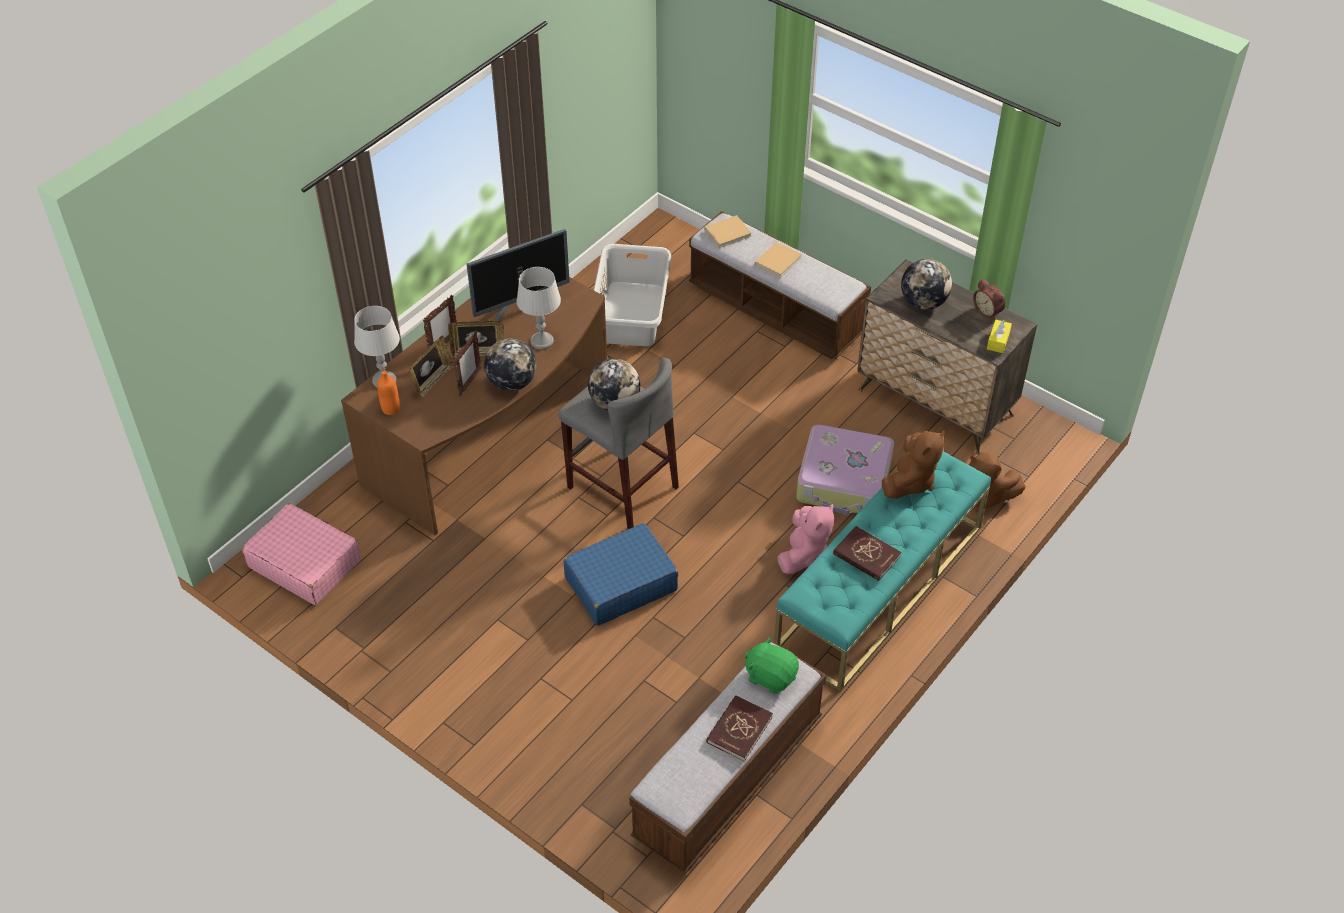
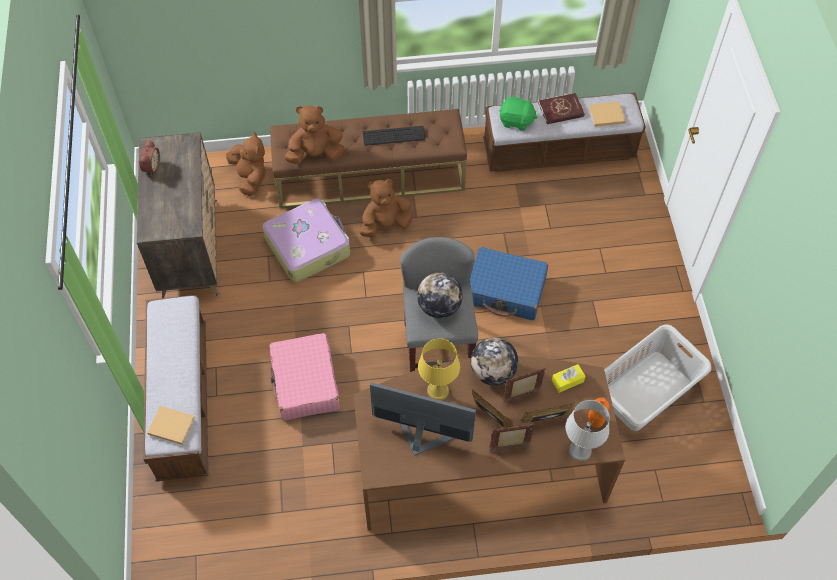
camera: 135 degrees left, 10 degrees up
pink suitcase [242,503,361,605] -> pink suitcase moved to [269,333,340,421]
grey table lamp [517,267,561,350] -> yellow table lamp [418,338,460,400]
grey laundry basket [594,244,671,346] -> grey laundry basket moved to [604,325,711,431]
green plush toy [745,637,799,694] -> green plush toy turned 60 degrees counterclockwise [499,97,538,131]
beige book [755,242,802,278] -> beige book moved to [589,101,626,127]
turquoise bench [774,451,991,692] -> brown bench [270,109,467,208]
pink plush toy [777,503,834,574] -> brown plush toy [359,179,413,238]
red book [833,526,901,581] -> keyboard [362,126,426,146]
globe [901,259,952,310] -> none
yellow tissue box [987,320,1012,353] -> yellow tissue box moved to [552,364,586,393]

